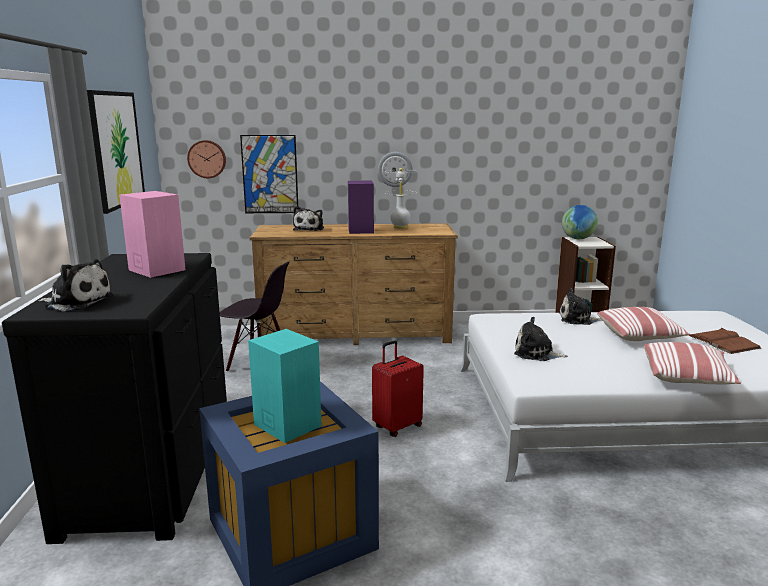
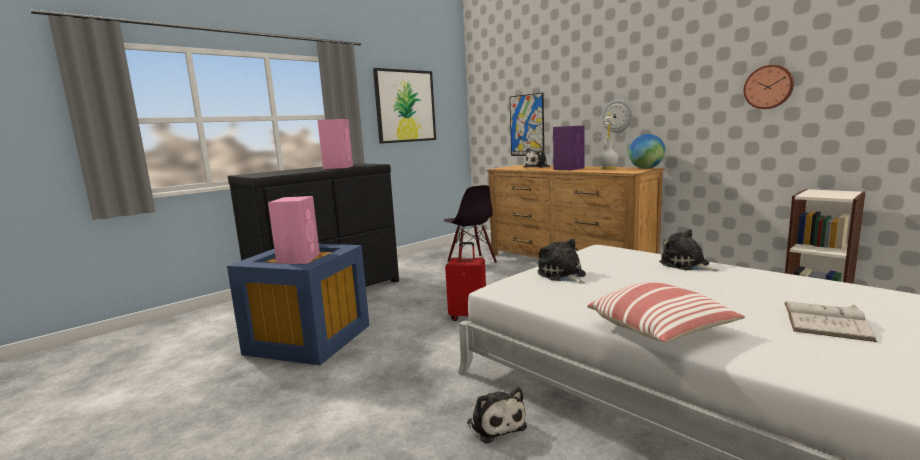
camera: 50 degrees right, 5 degrees down
plush toy [38,259,113,311] -> plush toy moved to [467,387,527,444]
wall clock [187,140,226,178] -> wall clock moved to [743,65,794,109]
turquoise speaker [248,329,321,443] -> pink speaker [268,196,320,264]
globe [562,205,598,239] -> globe moved to [628,134,665,169]
pillow [597,307,690,341] -> none
brown book [688,328,761,354] -> white book [784,301,877,342]

